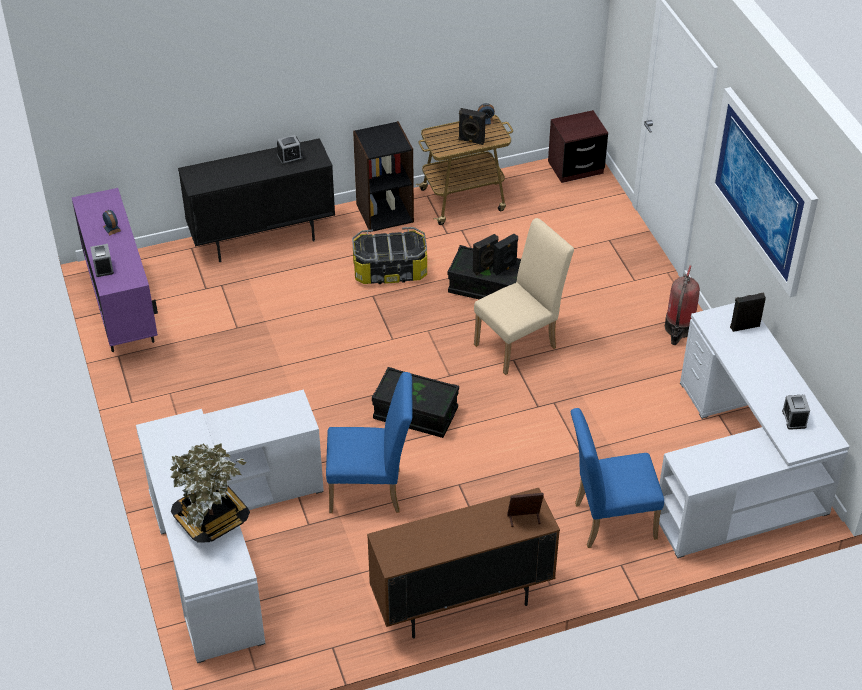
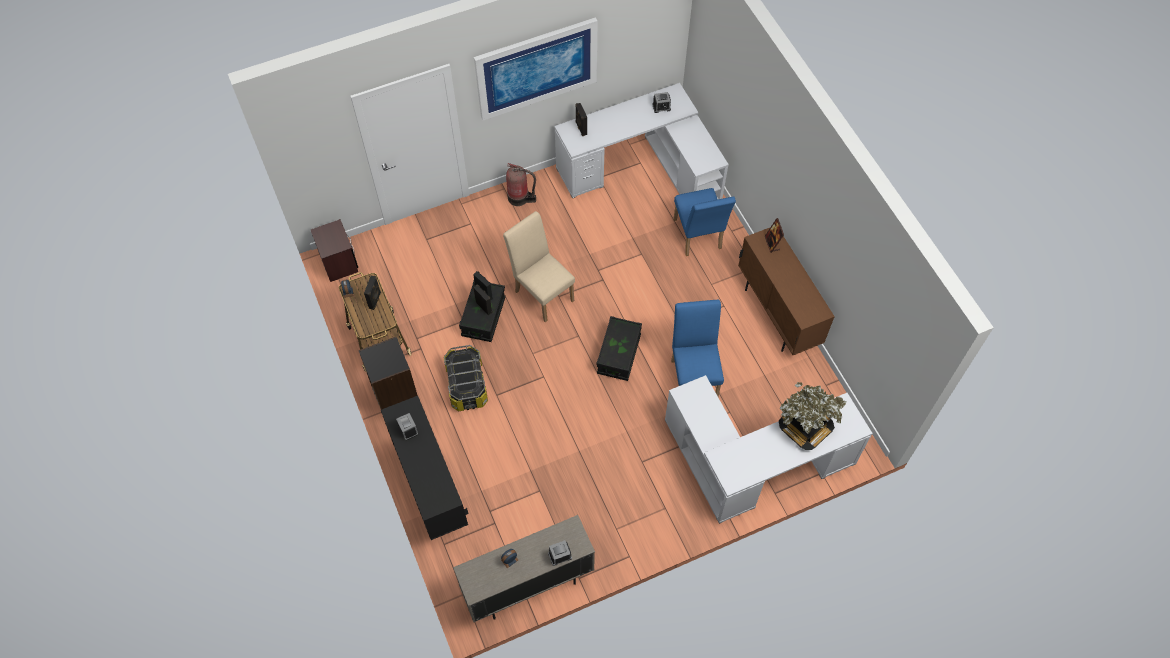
camera: 95 degrees left, 15 degrees up
purple cabinet [72,188,158,352] -> beige cabinet [453,515,595,622]

